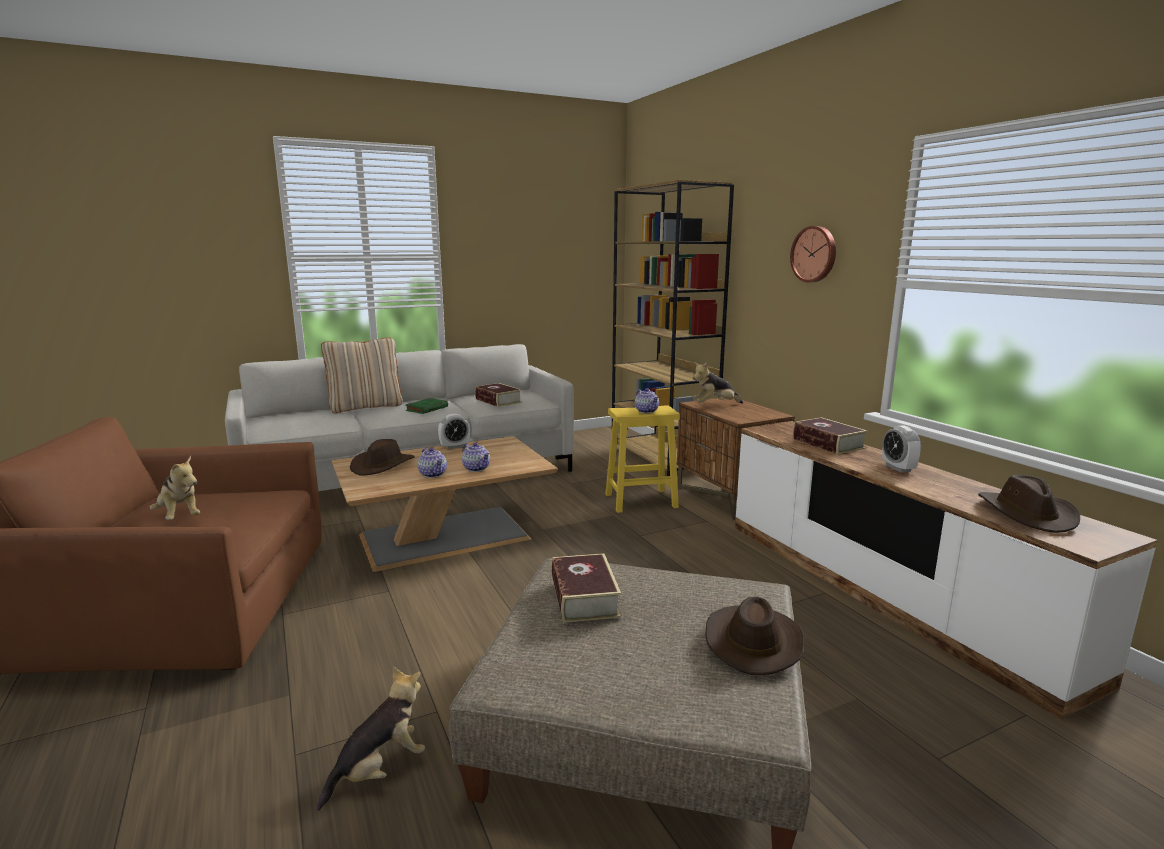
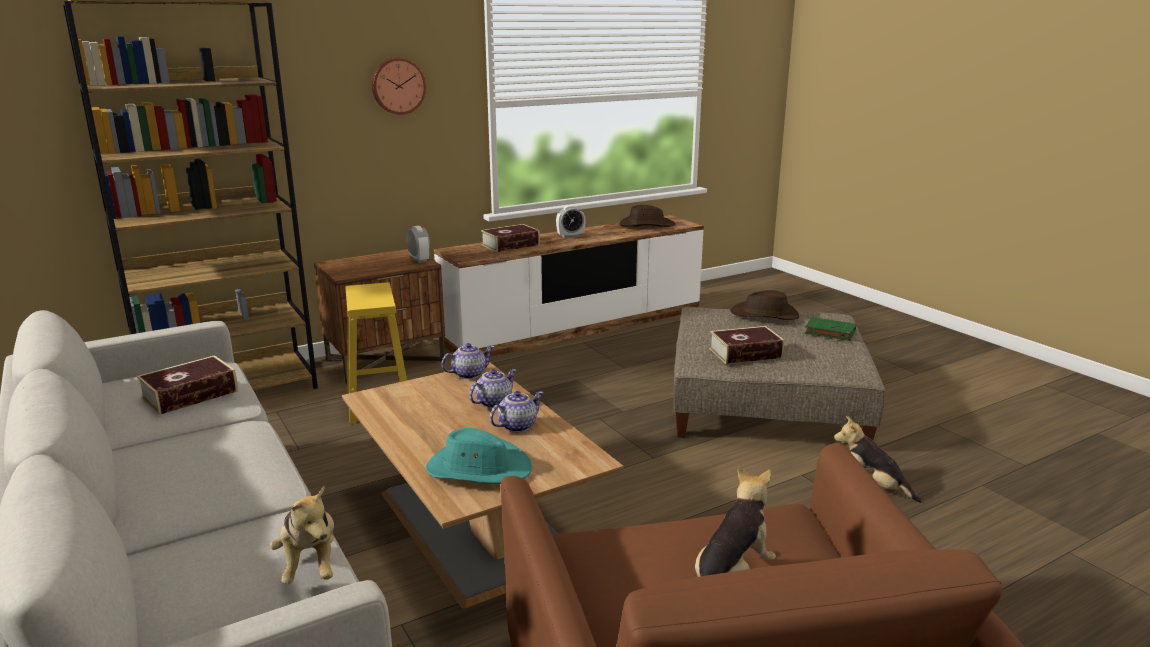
camera: 95 degrees left, 5 degrees up
beige pillow [321,338,403,413] -> none
brown hat [350,439,414,475] -> turquoise hat [426,428,532,484]
green book [405,398,448,414] -> green book moved to [805,317,856,341]
alarm clock [438,414,470,449] -> alarm clock moved to [406,226,430,263]
teapot [635,388,659,413] -> teapot moved to [441,343,494,379]
plush toy [693,362,743,403] -> plush toy moved to [270,486,334,584]

